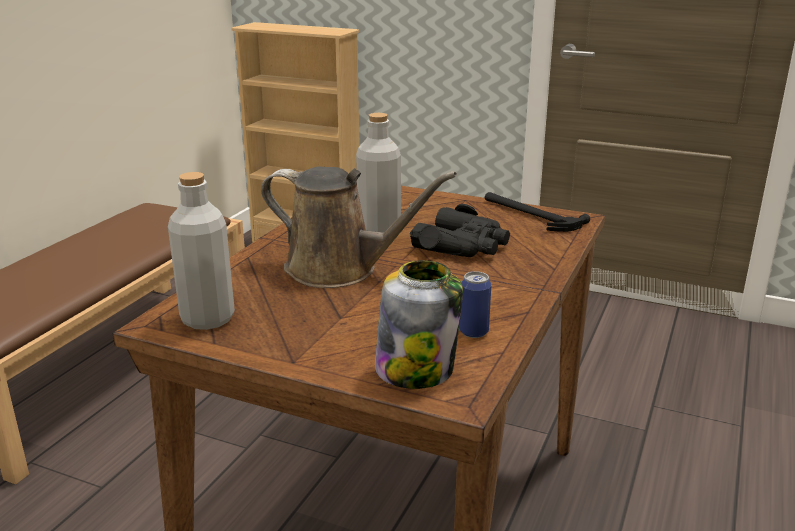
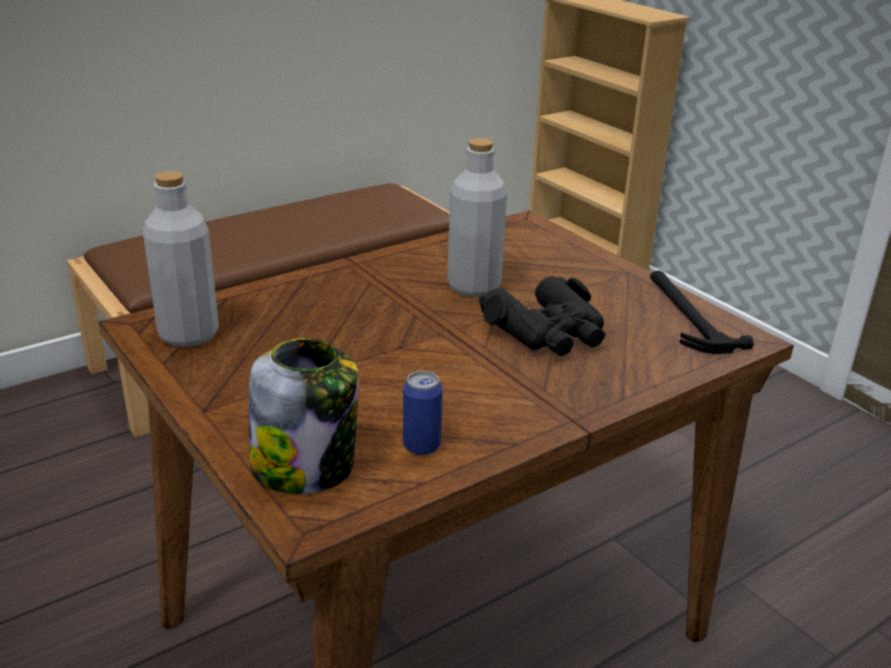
camera: 30 degrees right, 5 degrees up
brown watering can [261,166,457,288] -> none

